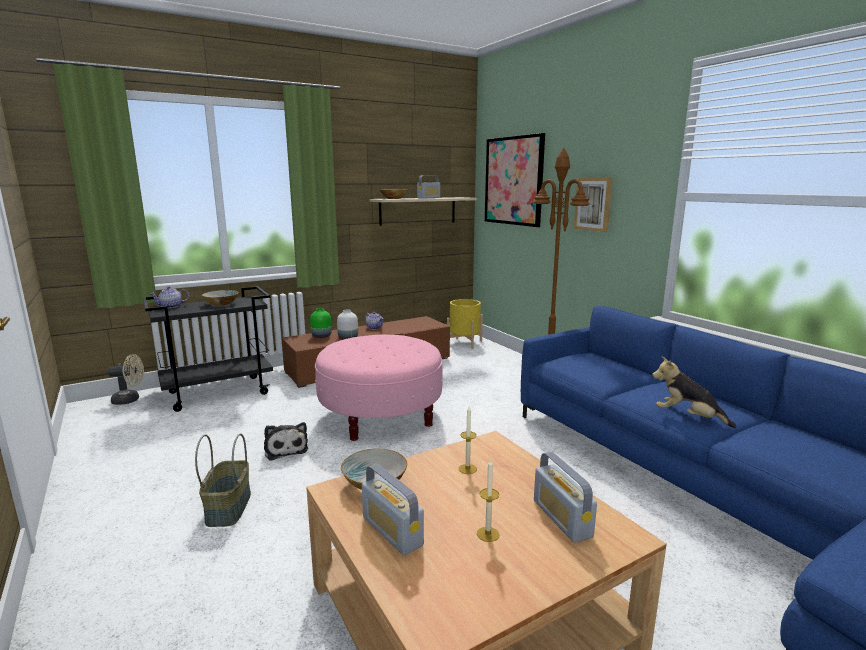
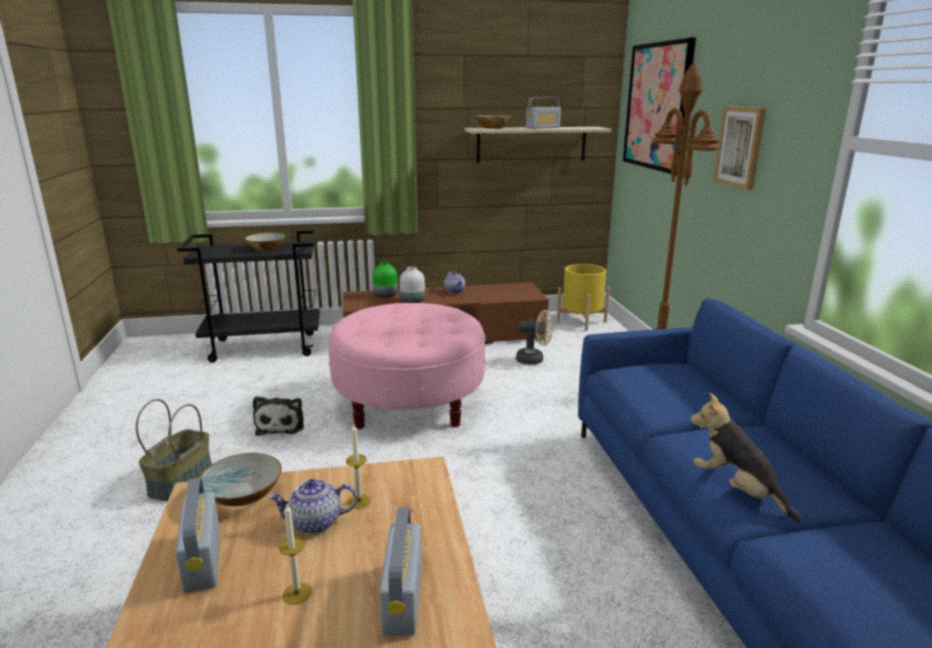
camera: 20 degrees right, 5 degrees up
beige fan [108,354,144,405] -> beige fan moved to [516,310,553,365]
teapot [150,286,189,308] -> teapot moved to [268,479,357,534]

